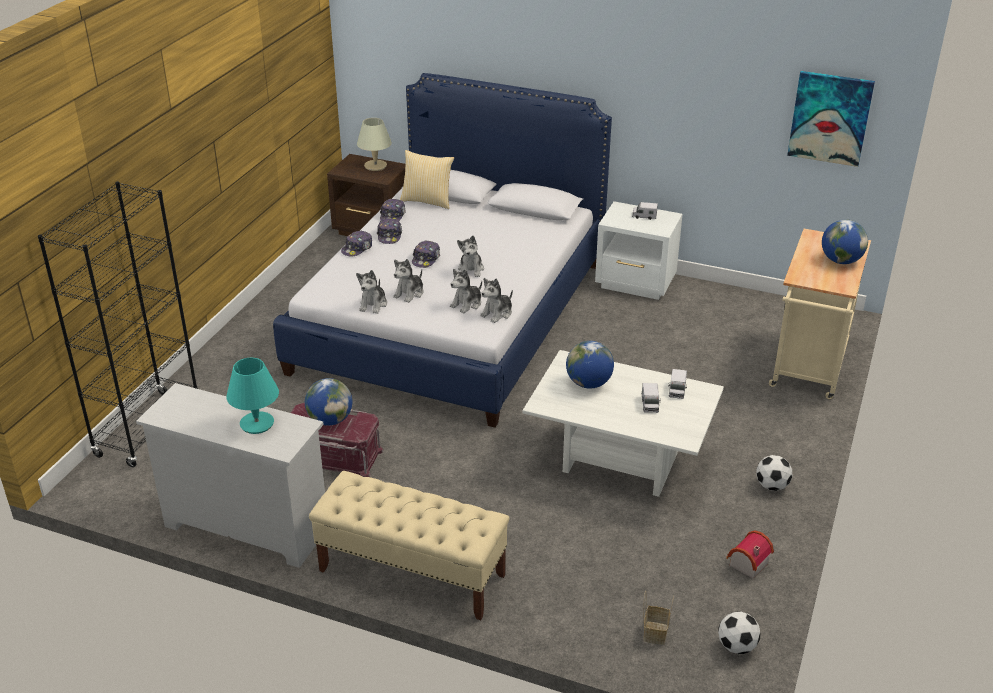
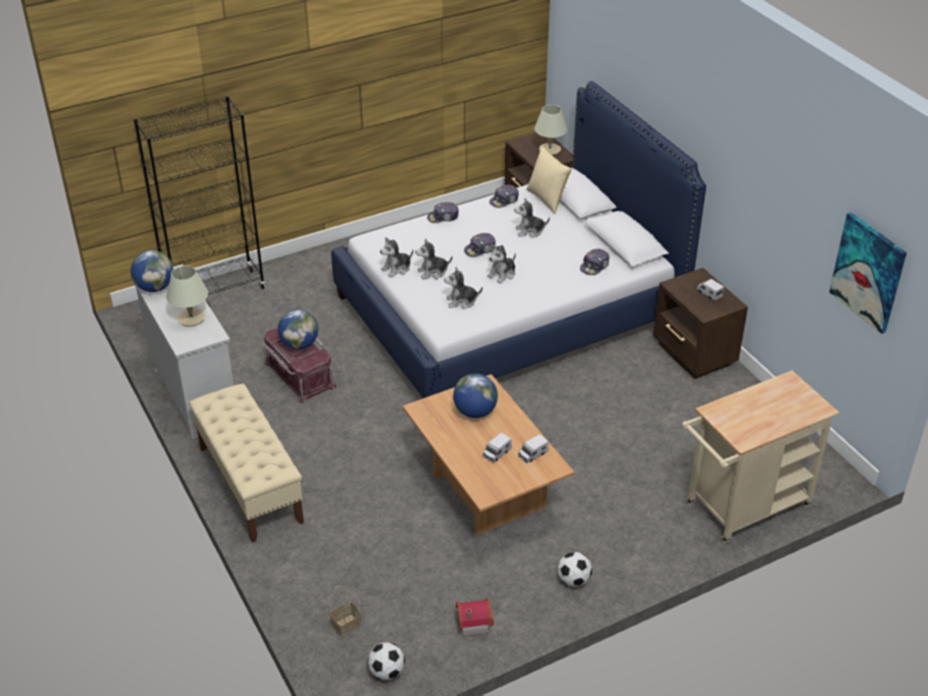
camera: 40 degrees right, 5 degrees up
turquoise table lamp [226,358,279,434] -> beige table lamp [166,266,208,327]
cap [377,218,402,244] -> cap moved to [580,249,610,275]
plush toy [480,278,513,323] -> plush toy moved to [514,198,550,238]
white coffee table [523,350,724,497] -> brown coffee table [402,374,574,535]
white nightstand [595,201,683,300] -> brown nightstand [653,268,748,379]
globe [822,220,868,264] -> globe moved to [131,250,173,292]

